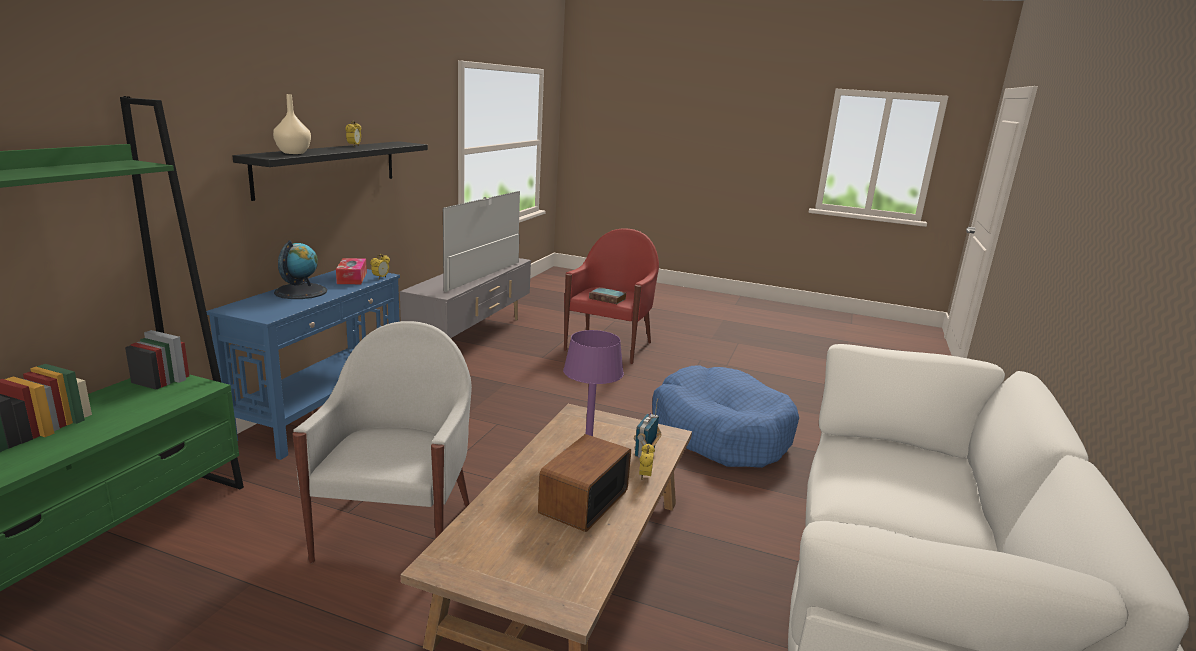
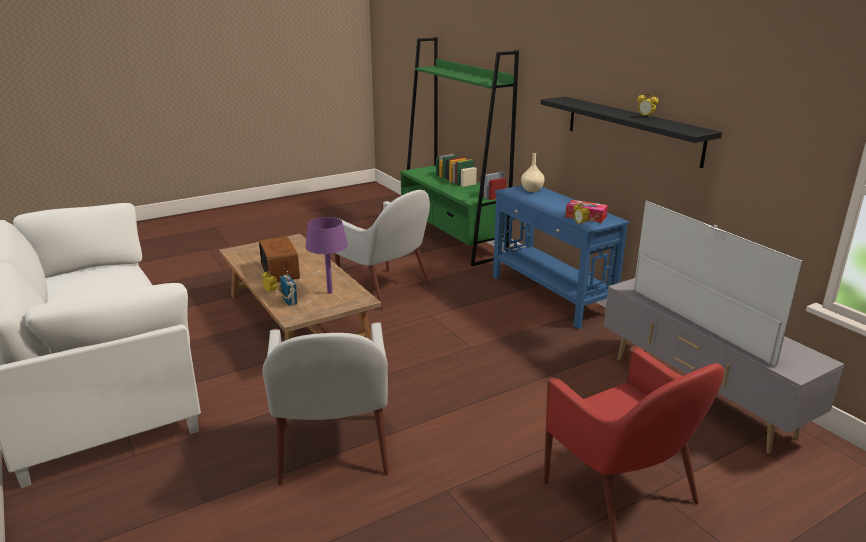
camera: 130 degrees right, 5 degrees up
beige vase [273,94,311,154] -> beige vase moved to [521,153,545,192]
globe [274,240,327,299] -> none
book [589,287,626,304] -> none
blue dog bed [652,365,799,468] -> white armchair [262,322,389,486]

